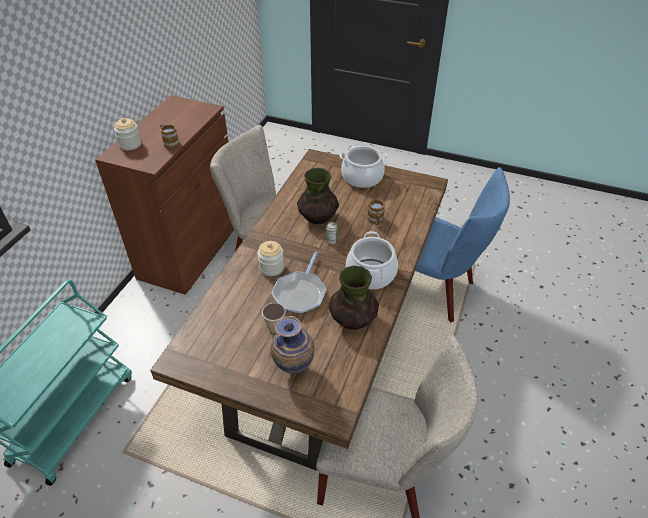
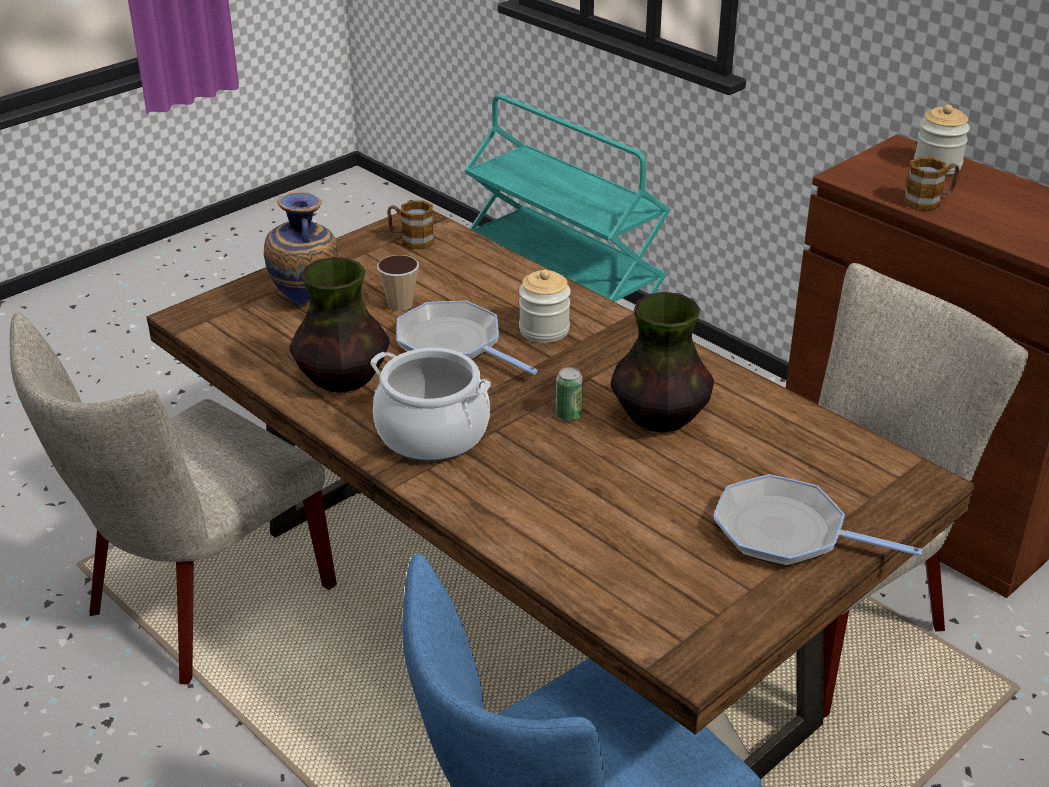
camera: 115 degrees right, 10 degrees down
cooking pot [340,146,388,188] -> frying pan [713,474,922,566]
mug [367,199,385,226] -> mug moved to [387,201,434,249]

